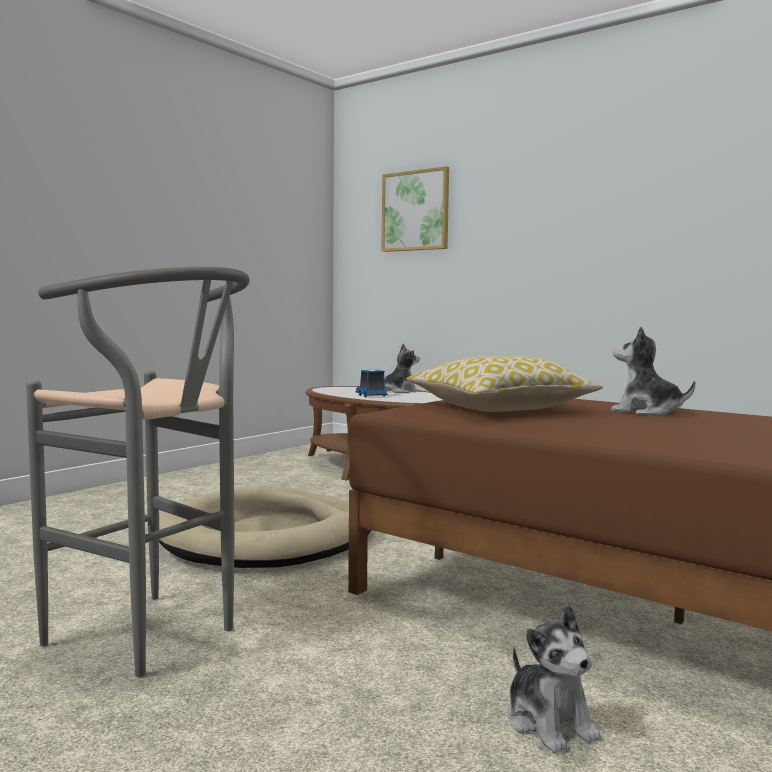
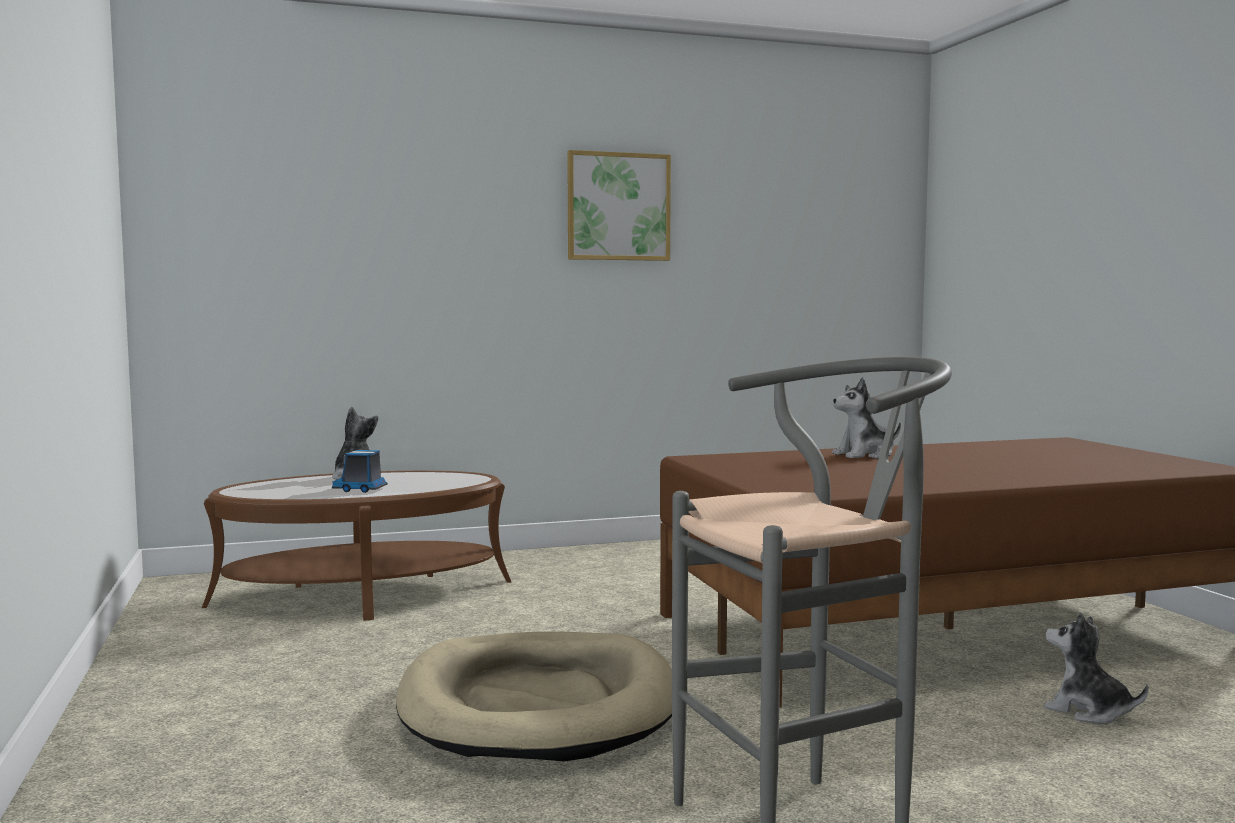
camera: 55 degrees left, 0 degrees up
picture [381,166,449,252] -> picture moved to [567,150,671,261]
pillow [407,356,603,412] -> none
plush toy [508,605,601,753] -> plush toy turned 150 degrees counterclockwise [1044,612,1148,724]

